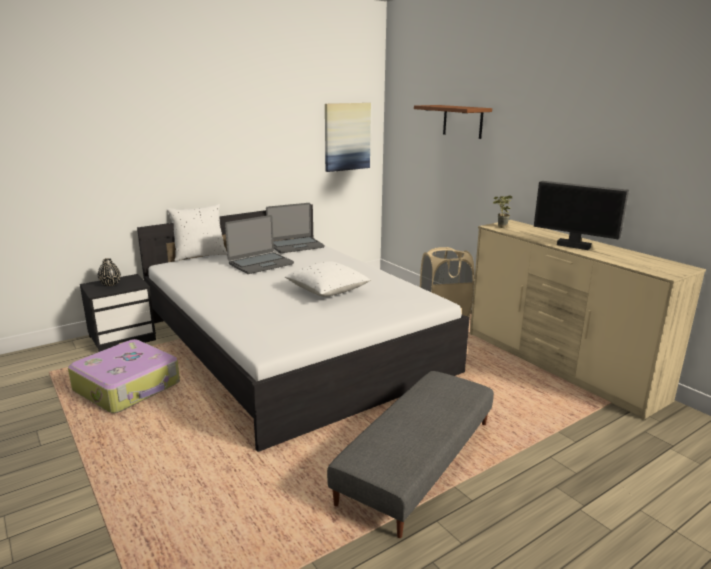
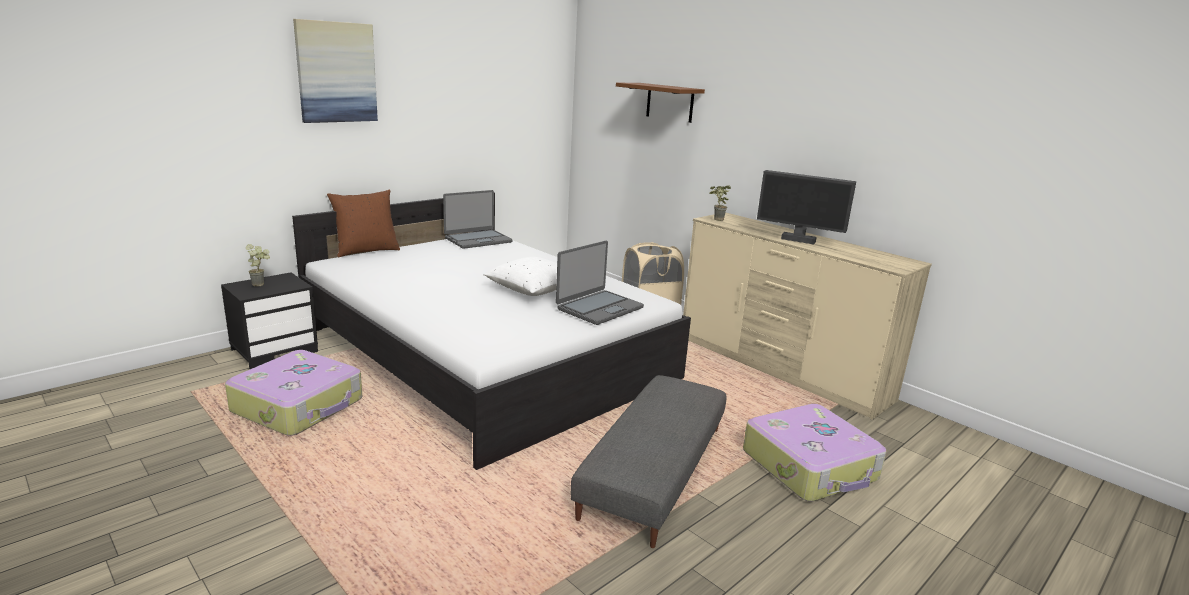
camera: 10 degrees left, 0 degrees up
black vase [98,258,121,286] -> potted plant [246,244,270,286]
white pillow [167,204,227,261] -> brown pillow [327,190,400,257]
laptop [225,215,294,274] -> laptop moved to [556,241,644,325]
picture [325,103,371,172] -> picture moved to [293,19,378,123]
none -> suitcase [743,404,887,501]

